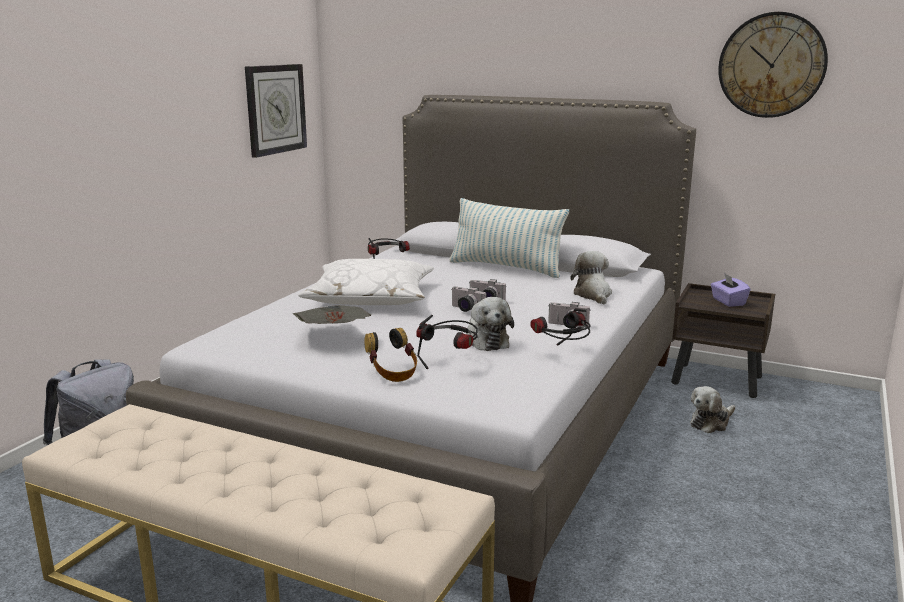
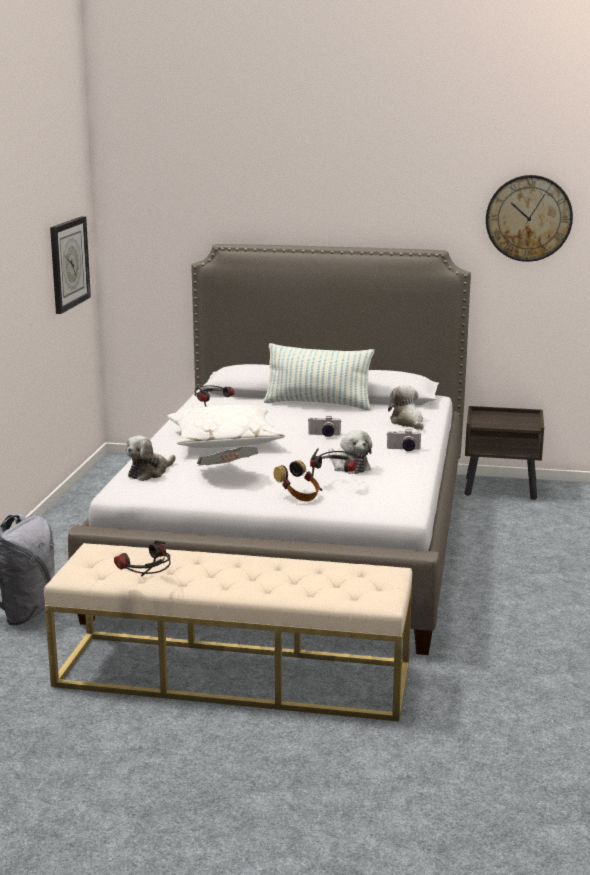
camera: 15 degrees left, 0 degrees up
camera [451,287,487,312] -> none
headphones [530,308,591,346] -> headphones moved to [114,540,171,576]
plush toy [690,386,735,433] -> plush toy moved to [125,436,176,481]
purple tissue box [711,273,750,307] -> none

